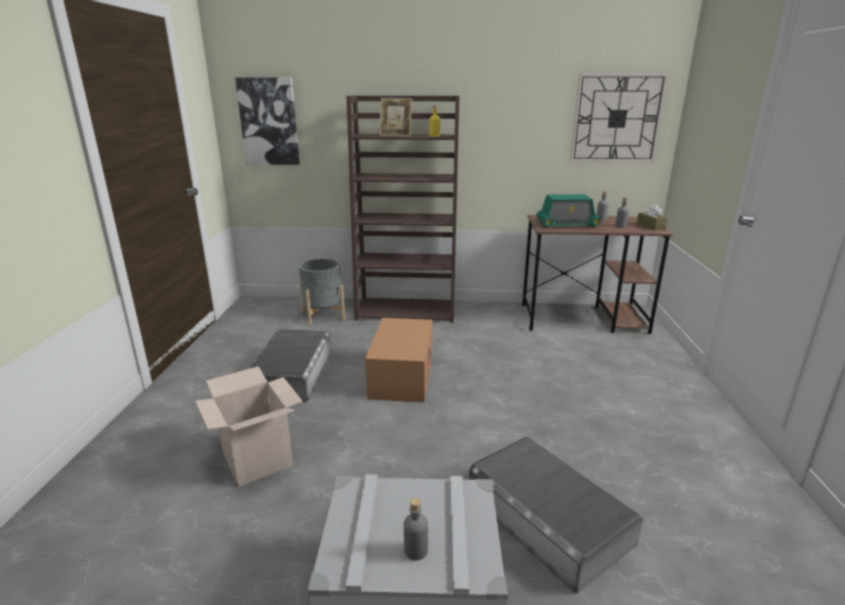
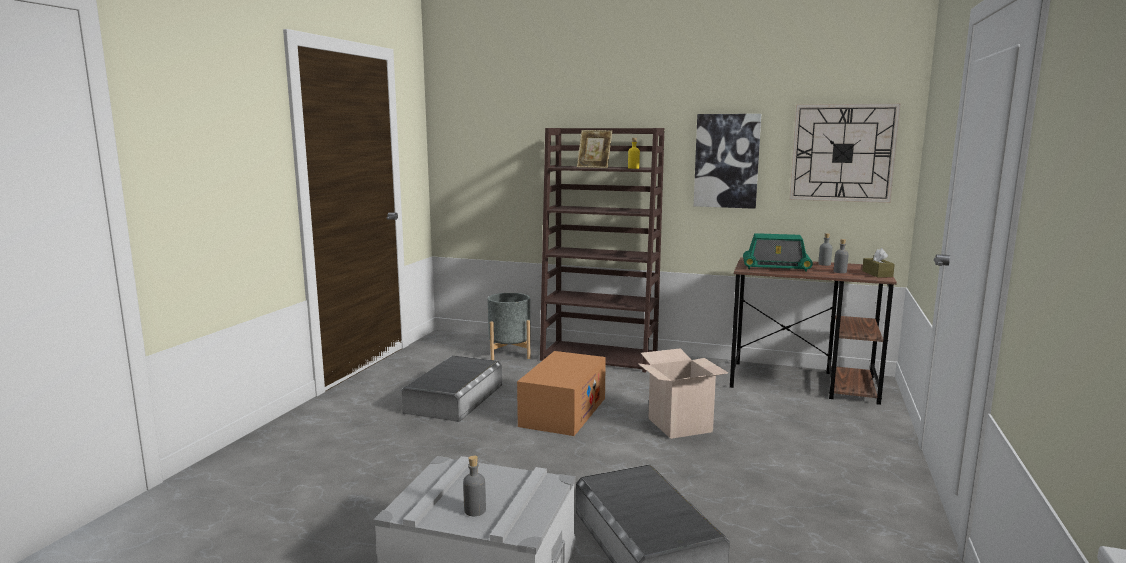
camera: 15 degrees right, 10 degrees down
cardboard box [195,366,302,486] -> cardboard box moved to [638,348,728,439]
picture [235,78,300,165] -> picture moved to [694,114,761,209]

